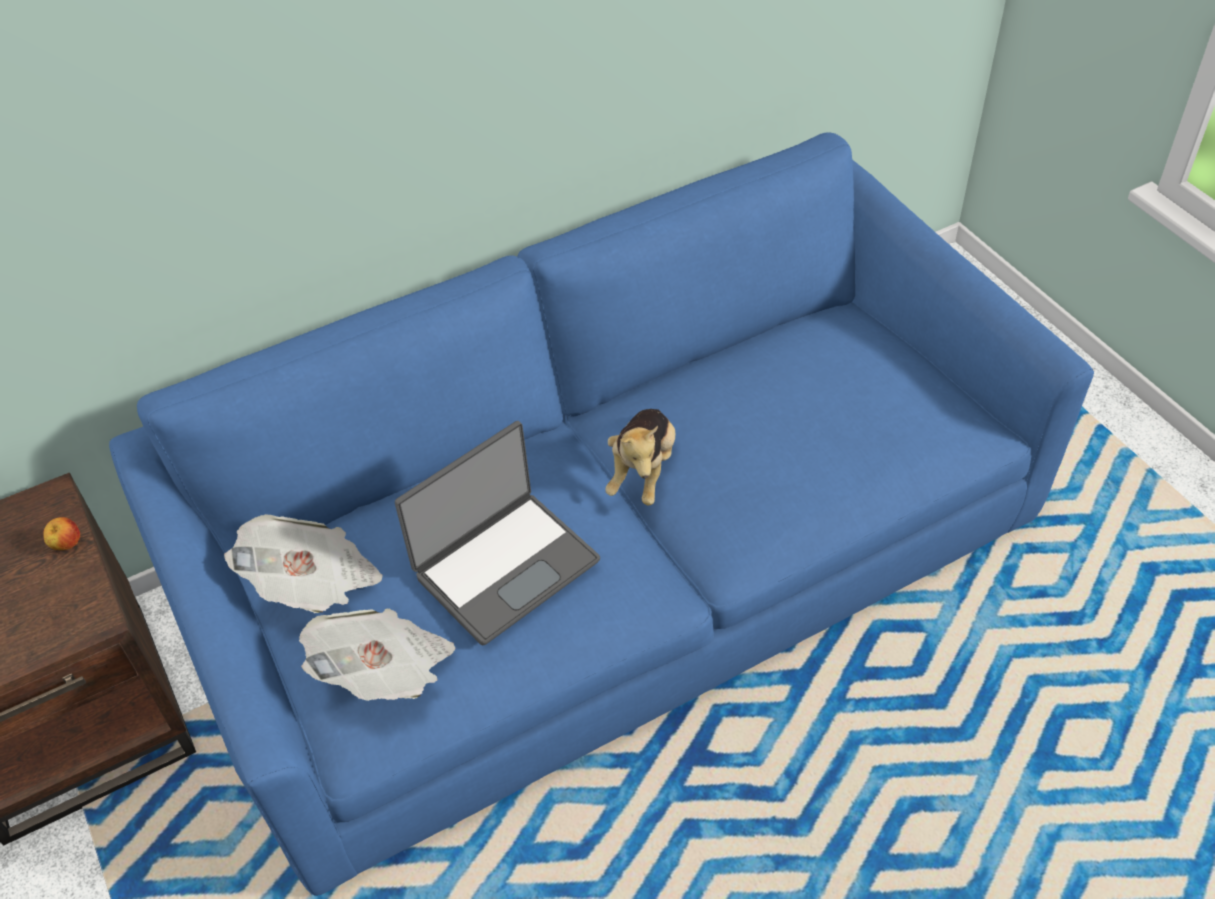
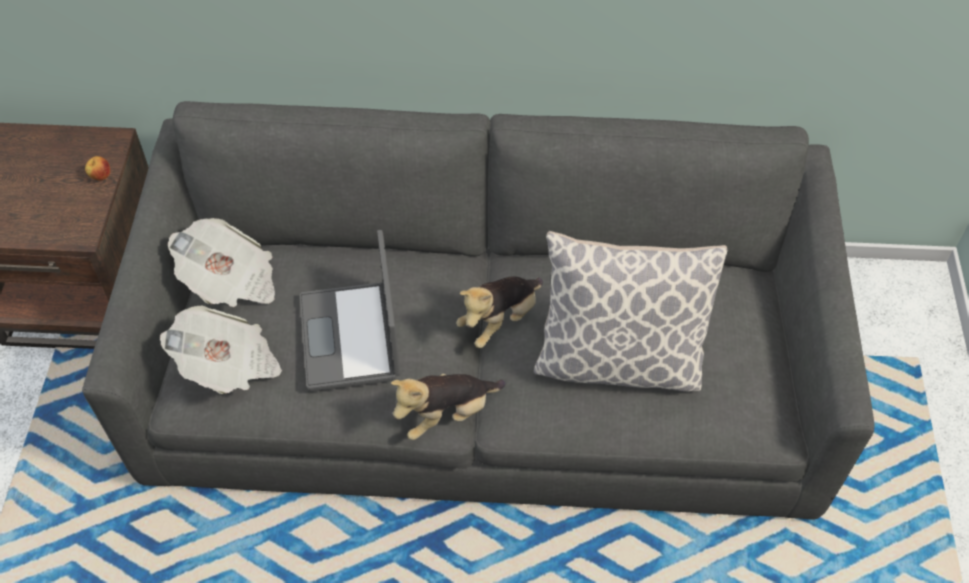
camera: 30 degrees right, 5 degrees up
blue sofa [109,132,1094,896] -> grey sofa [82,101,874,519]
laptop [395,421,600,645] -> laptop turned 90 degrees clockwise [300,230,400,391]
none -> plush toy [391,374,506,440]
none -> pillow [534,231,727,392]

